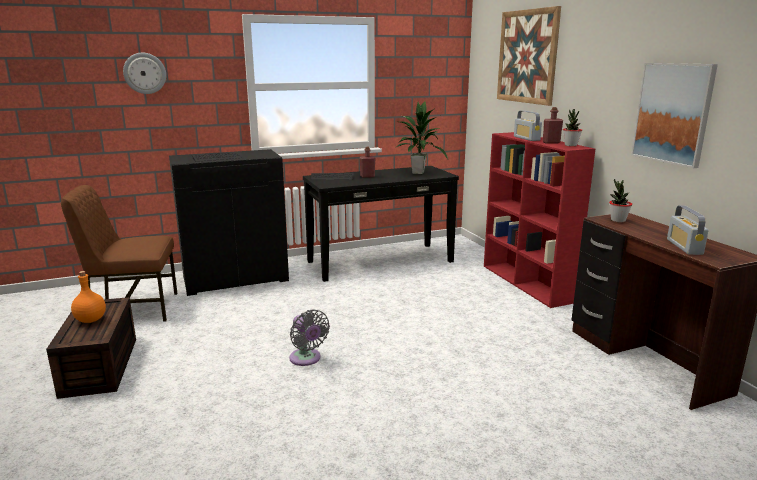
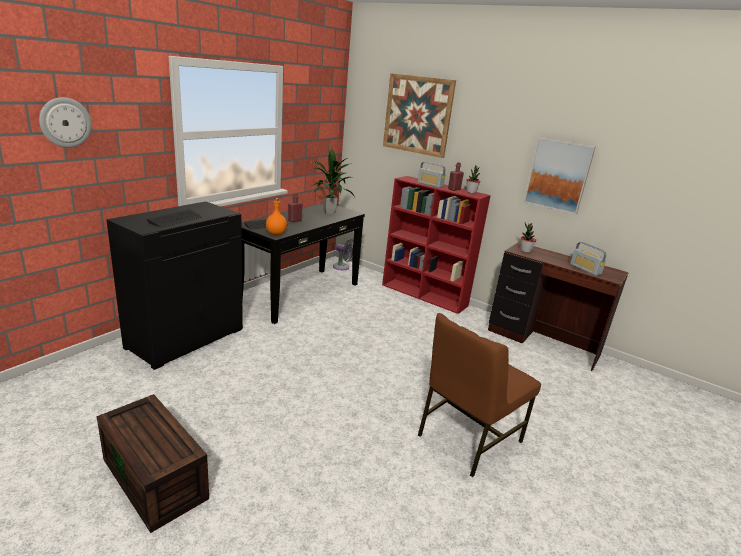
camera: 35 degrees left, 5 degrees up
brown chair [61,185,178,322] -> brown chair moved to [418,313,541,477]
orange bottle [71,271,106,323] -> orange bottle moved to [266,198,287,235]
grey fan [289,309,330,366] -> grey fan moved to [333,239,354,270]

